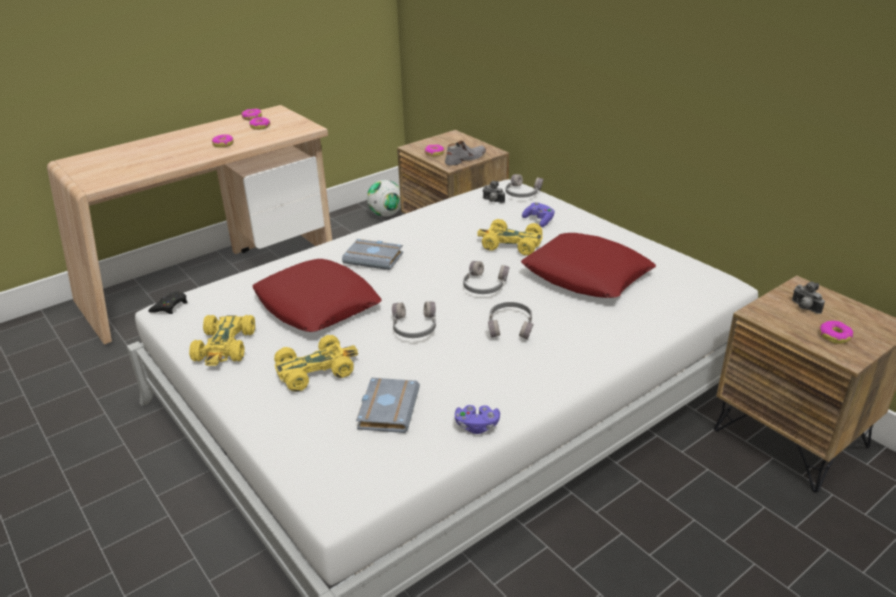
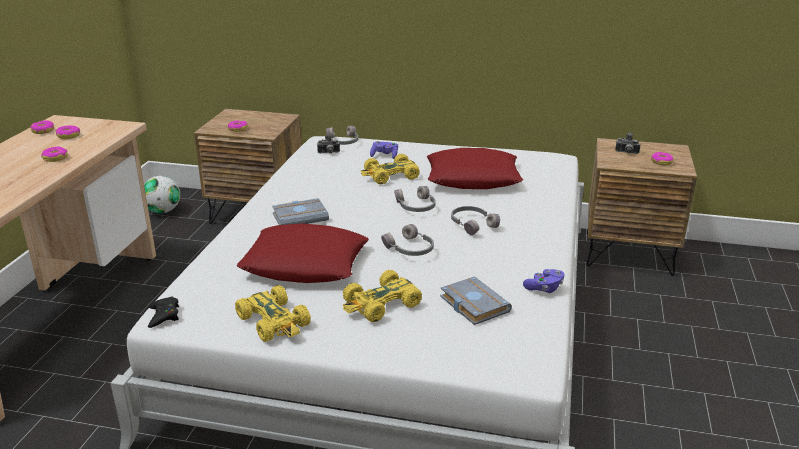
camera: 40 degrees left, 5 degrees down
yellow toy car [274,335,358,392] -> yellow toy car turned 150 degrees counterclockwise [343,270,422,322]
grey shoe [445,141,486,165] -> none

